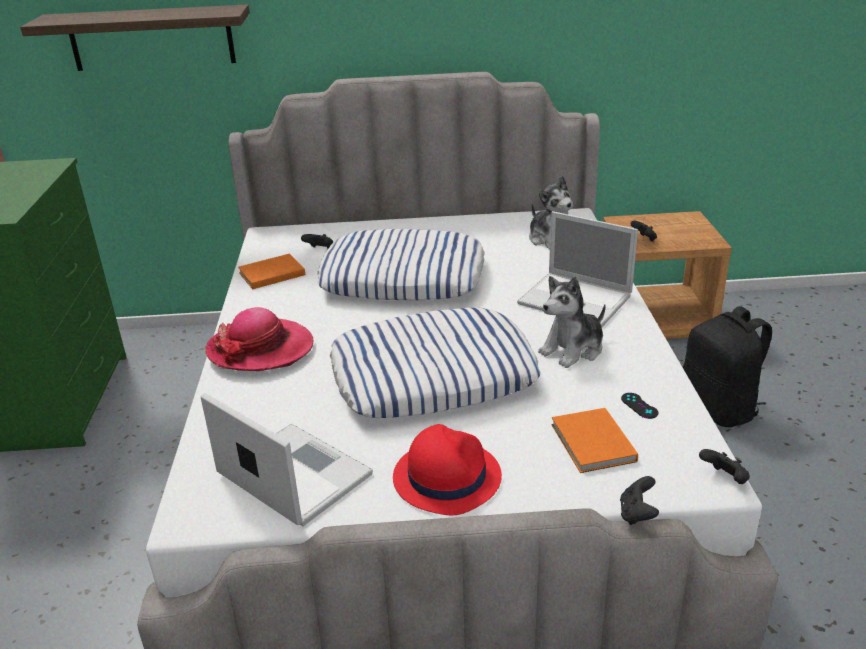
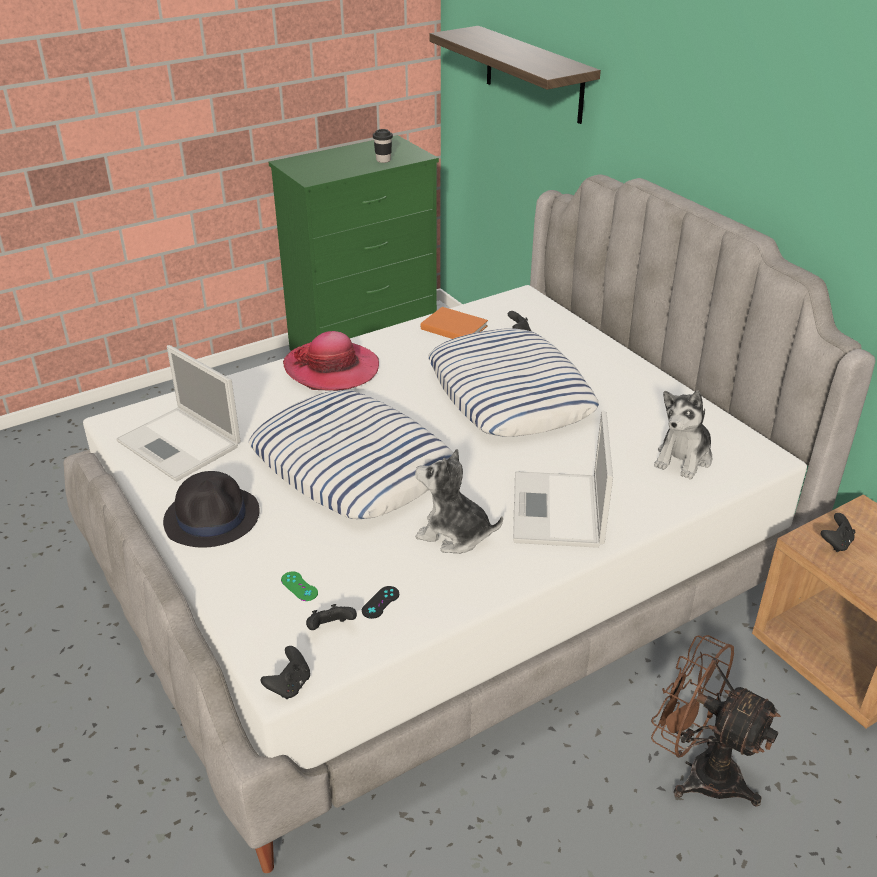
camera: 60 degrees right, 5 degrees up
laptop [201,393,373,526] -> laptop turned 120 degrees clockwise [116,345,241,482]
red hat [393,424,502,516] -> black hat [163,471,259,548]
orange book [551,408,638,473] -> green game controller [281,571,318,601]
black game controller [620,476,659,525] -> black game controller moved to [306,604,357,630]
black backpack [683,306,772,427] -> brown fan [651,635,781,807]
none -> black cup [373,129,393,163]

